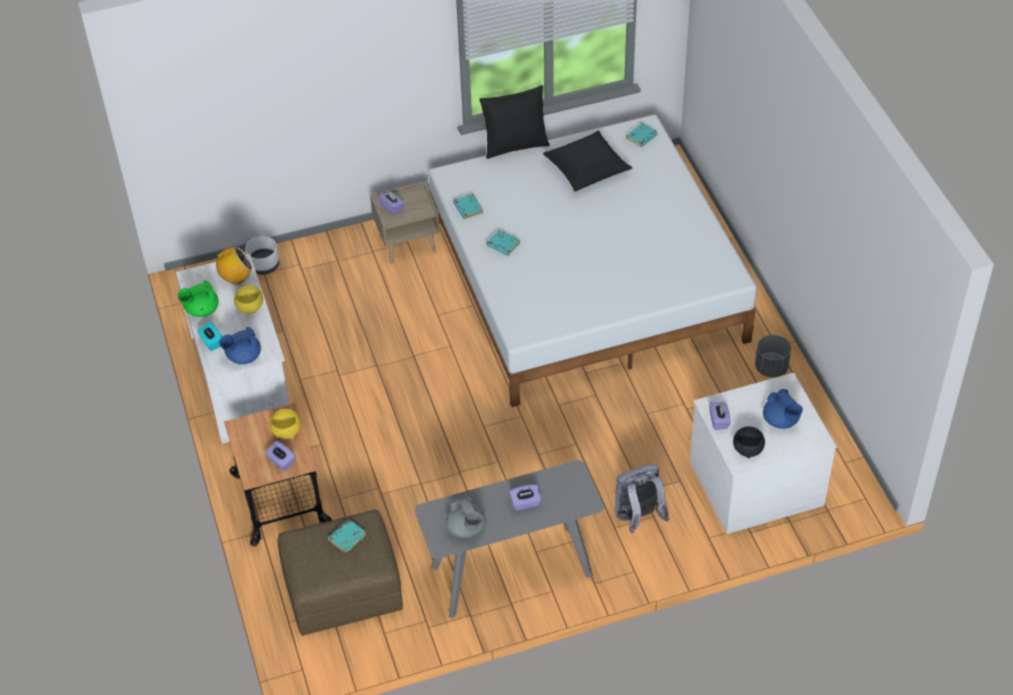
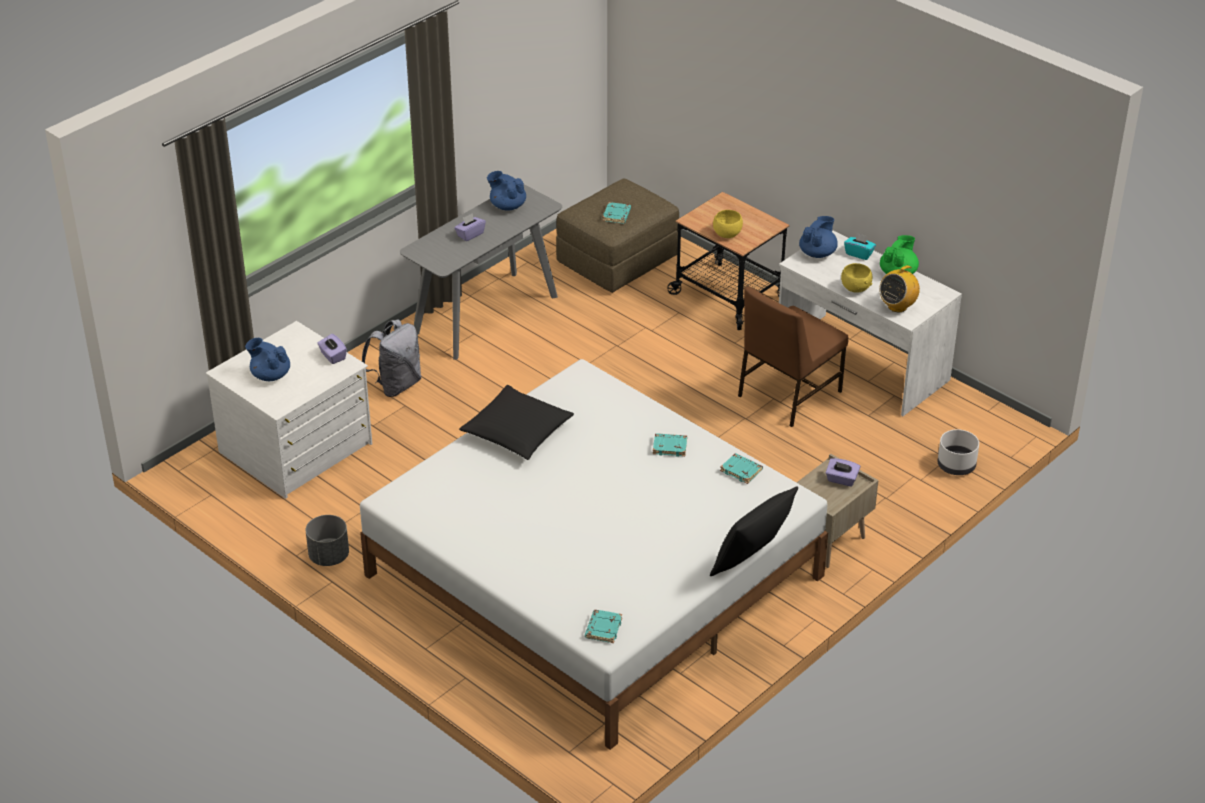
camera: 150 degrees right, 10 degrees down
purple tissue box [265,441,296,471] -> none
grey teapot [446,496,486,538] -> blue teapot [487,171,526,211]
black pillow [543,131,633,192] -> black pillow moved to [459,385,574,460]
black bowl [733,426,765,458] -> none
none -> brown chair [738,287,849,427]

